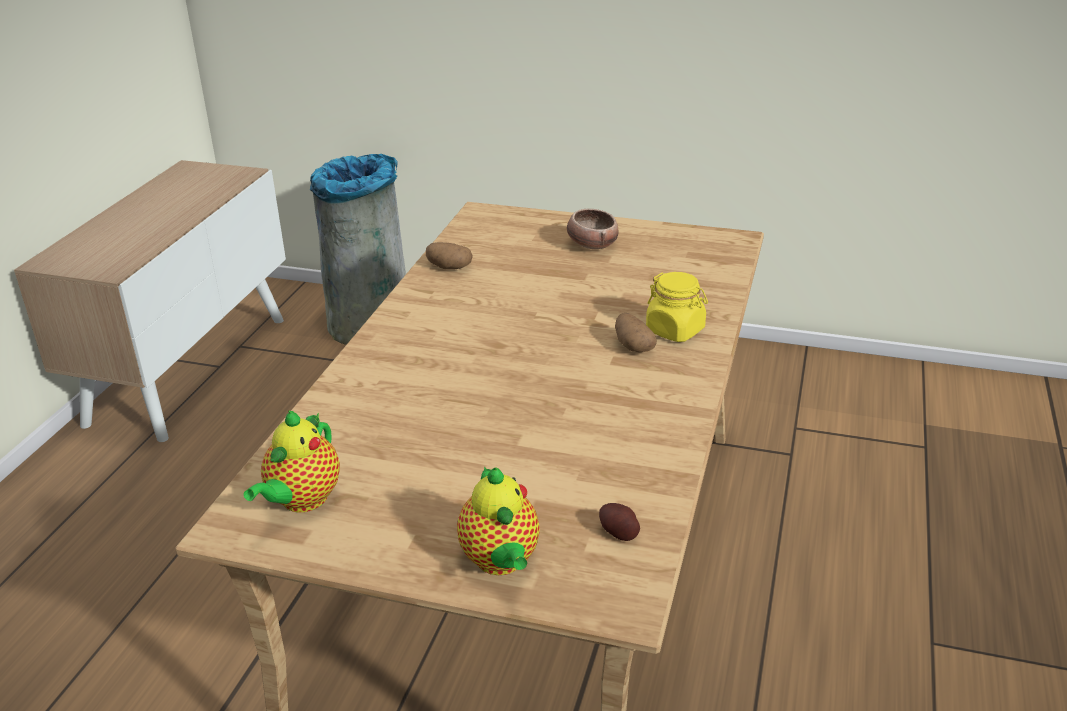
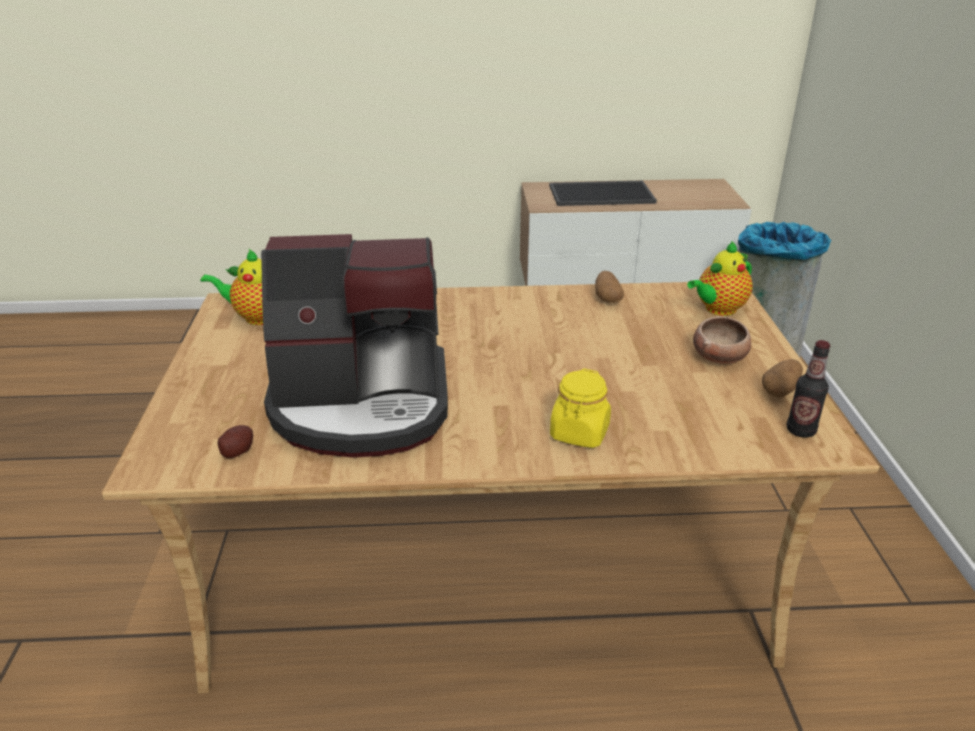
camera: 70 degrees right, 0 degrees up
teapot [457,466,540,575] -> teapot moved to [687,241,753,316]
potato [615,313,657,352] -> potato moved to [762,359,803,398]
none -> coffee machine [261,234,448,458]
none -> tray [549,181,657,206]
none -> bottle [786,340,830,438]

